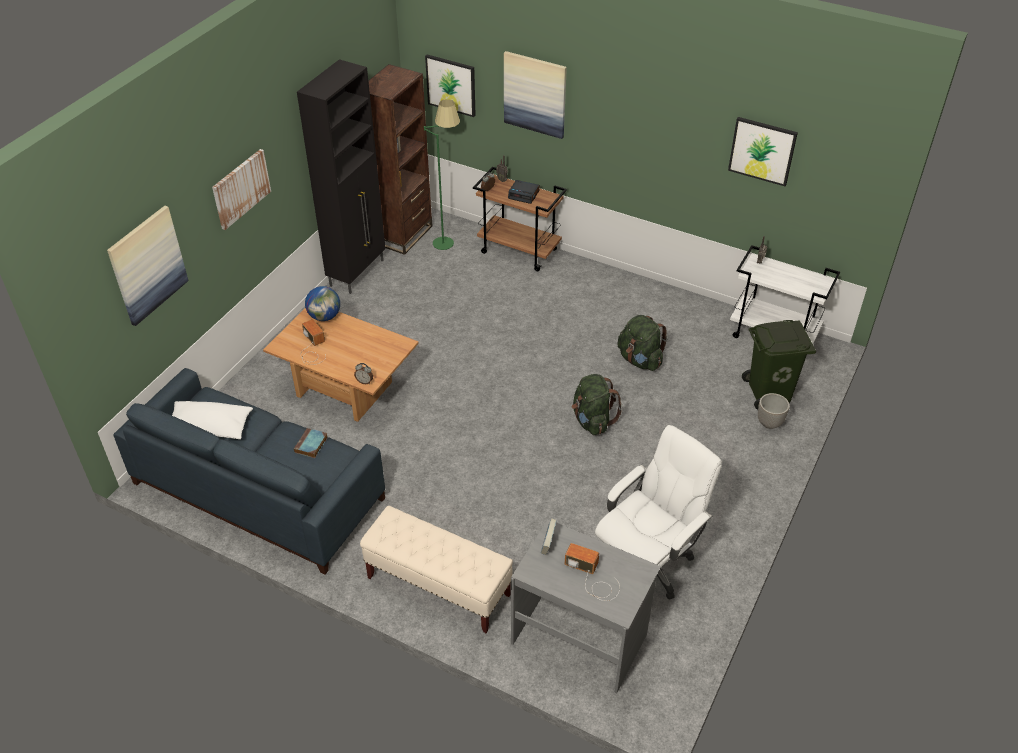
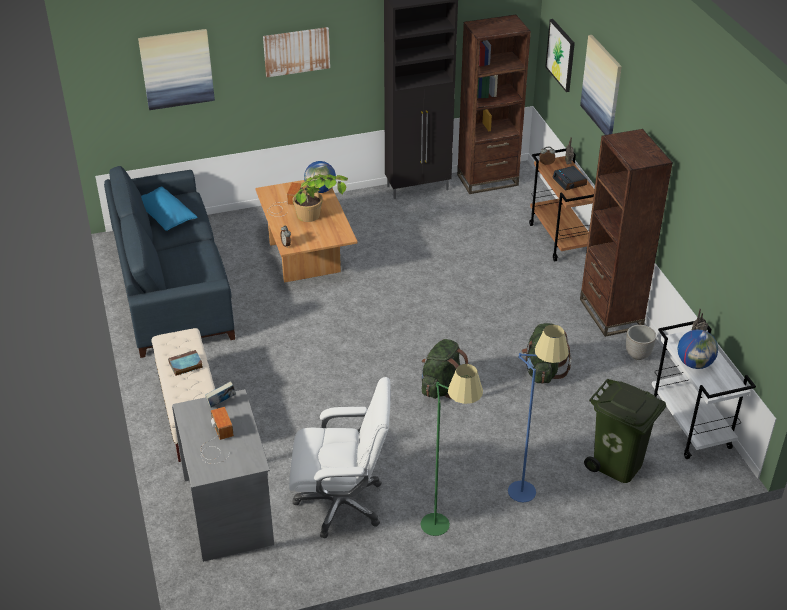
camera: 45 degrees right, 5 degrees down
white pillow [172,401,253,439] -> blue pillow [141,187,198,231]
book [294,428,328,458] -> book moved to [168,350,203,376]
green floor lamp [424,99,460,250] -> green floor lamp moved to [421,364,483,536]
picture [728,117,798,186] -> none
planter [758,393,790,429] -> planter moved to [626,325,656,360]
none -> potted plant [293,174,348,222]
none -> blue floor lamp [508,325,569,503]
none -> brown bookcase [580,129,673,337]
none -> globe [677,330,718,369]

